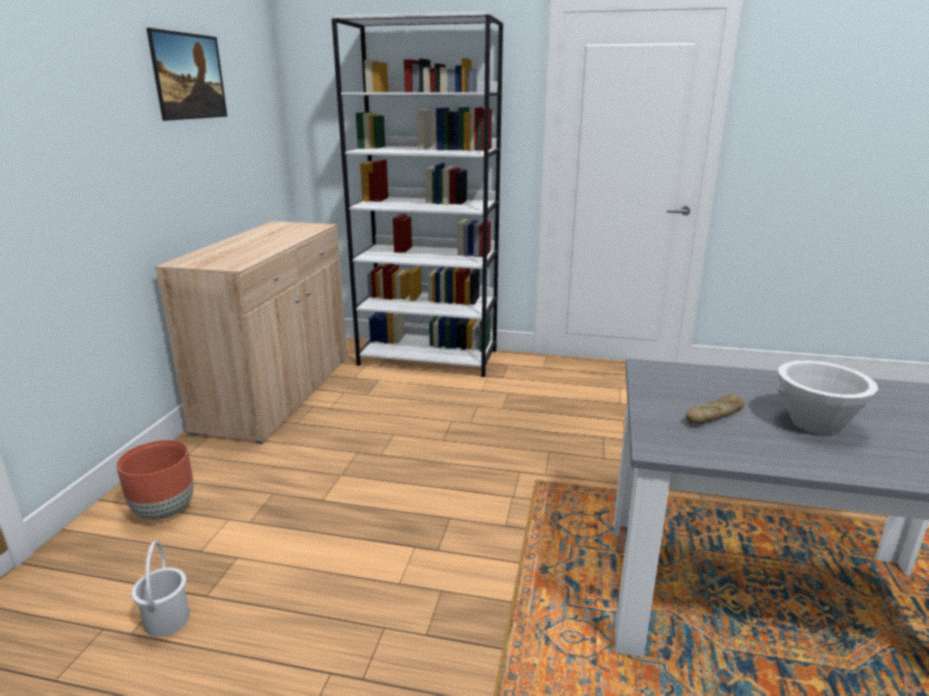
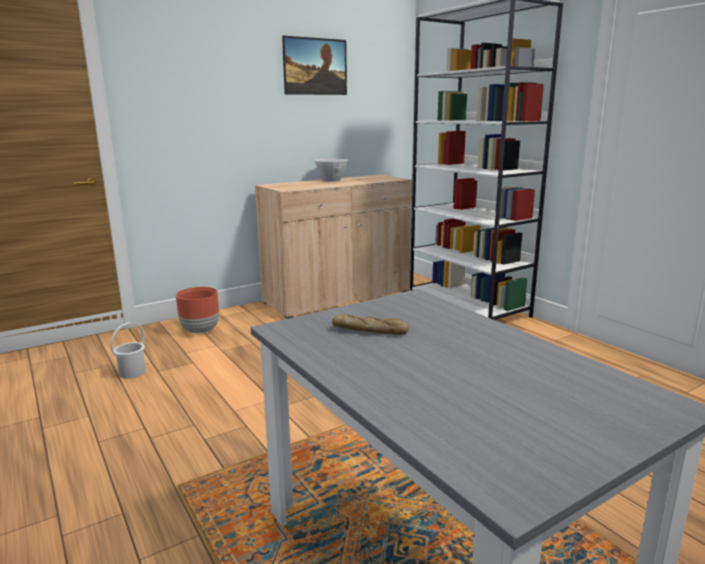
camera: 45 degrees right, 5 degrees down
white bowl [777,361,878,435] -> white bowl moved to [314,159,348,182]

